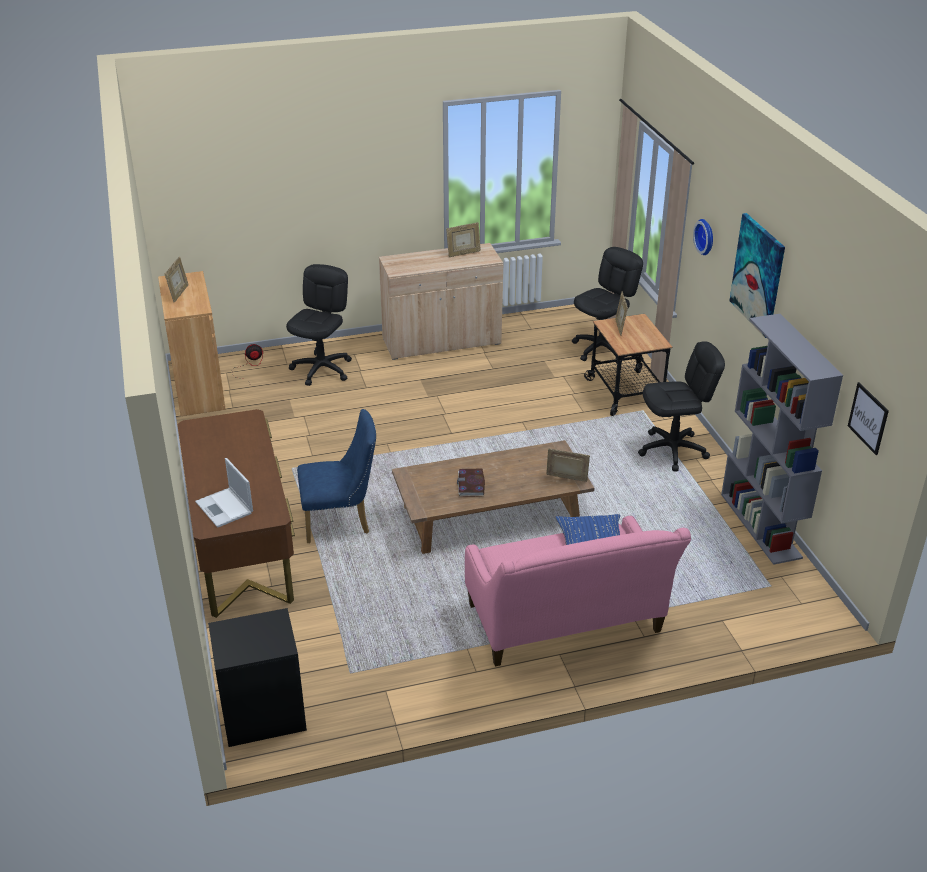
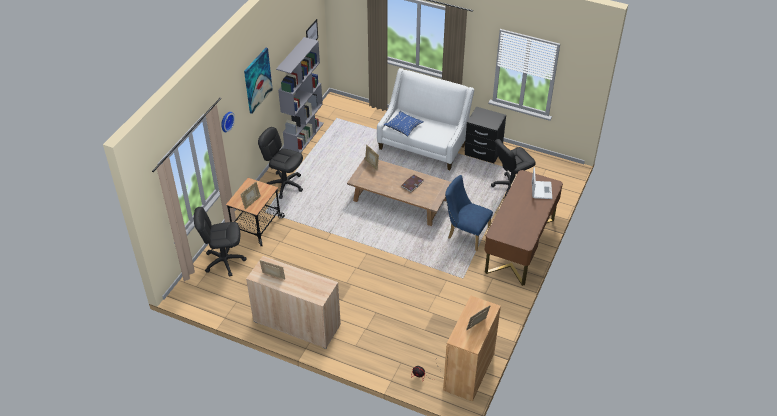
camera: 140 degrees left, 10 degrees up
black nightstand [208,608,307,747] -> black nightstand moved to [465,107,506,163]
black office chair [286,264,352,386] -> black office chair moved to [491,139,536,200]
pink sofa [465,516,691,666] -> white sofa [377,68,474,170]

